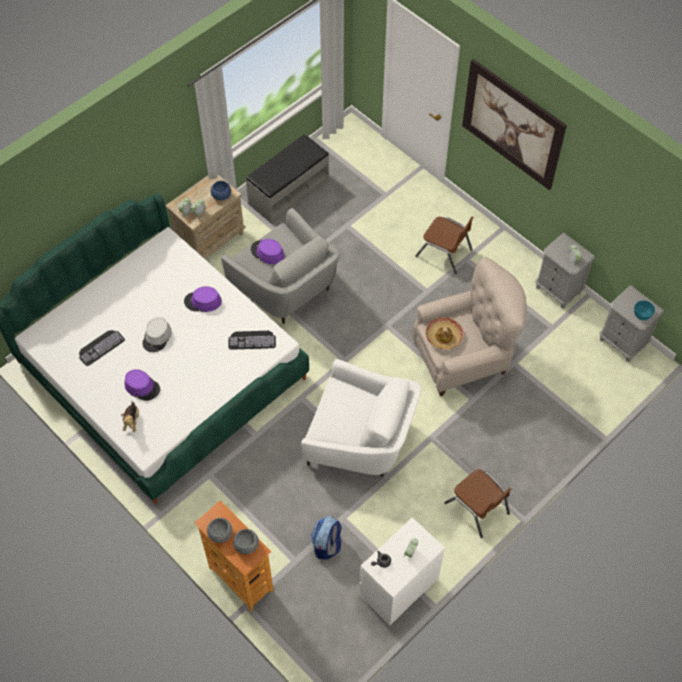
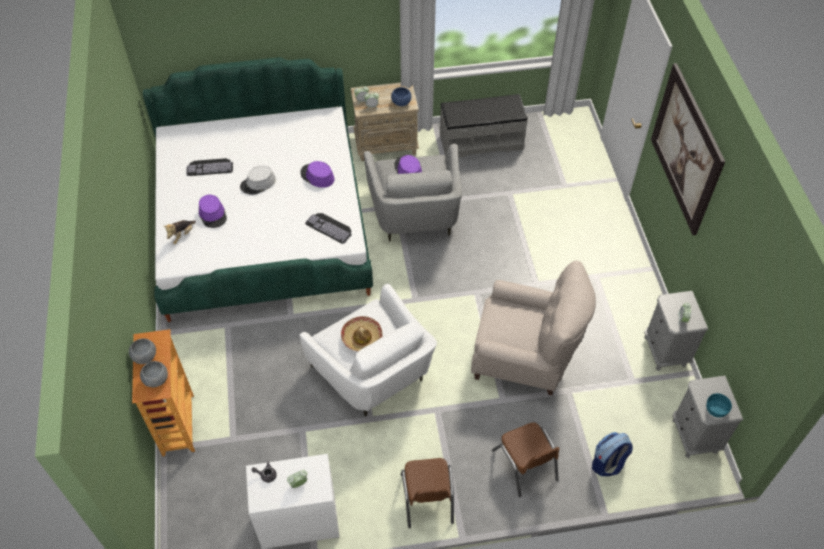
camera: 35 degrees right, 5 degrees down
backpack [311,516,342,560] -> backpack moved to [592,432,633,476]
brown chair [416,217,474,274] -> brown chair moved to [492,422,559,497]
hat [425,317,463,349] -> hat moved to [341,316,383,351]

